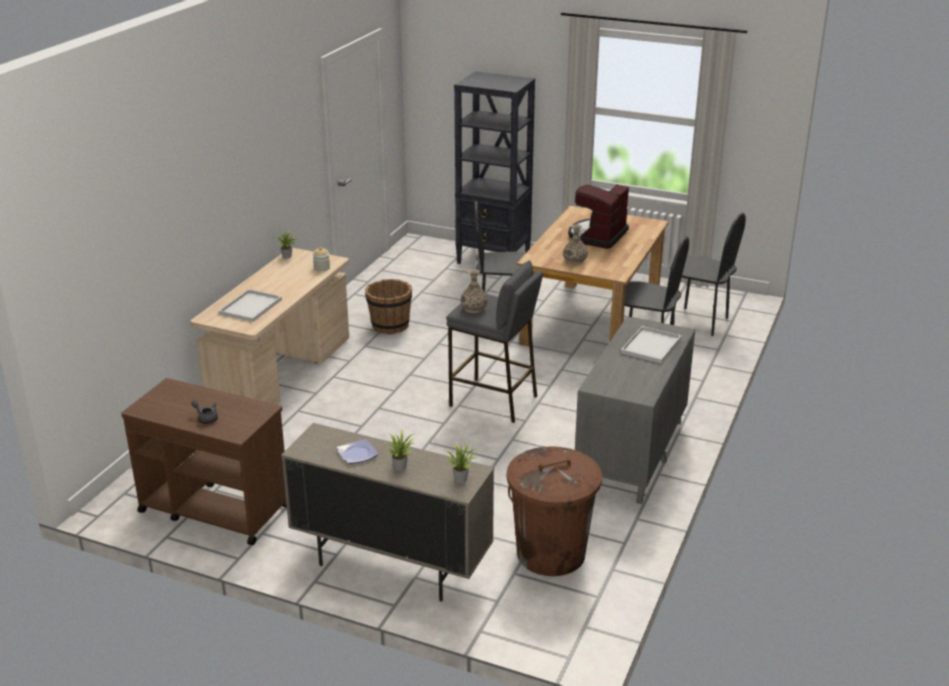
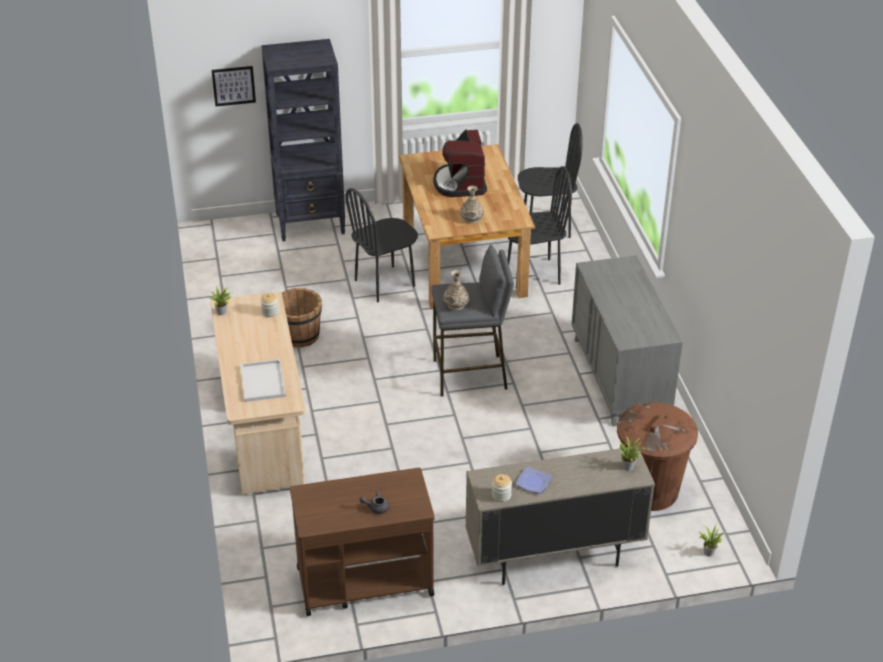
camera: 35 degrees left, 10 degrees up
potted plant [385,430,415,471] -> potted plant moved to [698,525,728,557]
white tray [621,326,681,363] -> none
none -> picture [212,66,256,107]
none -> jar [492,474,512,502]

